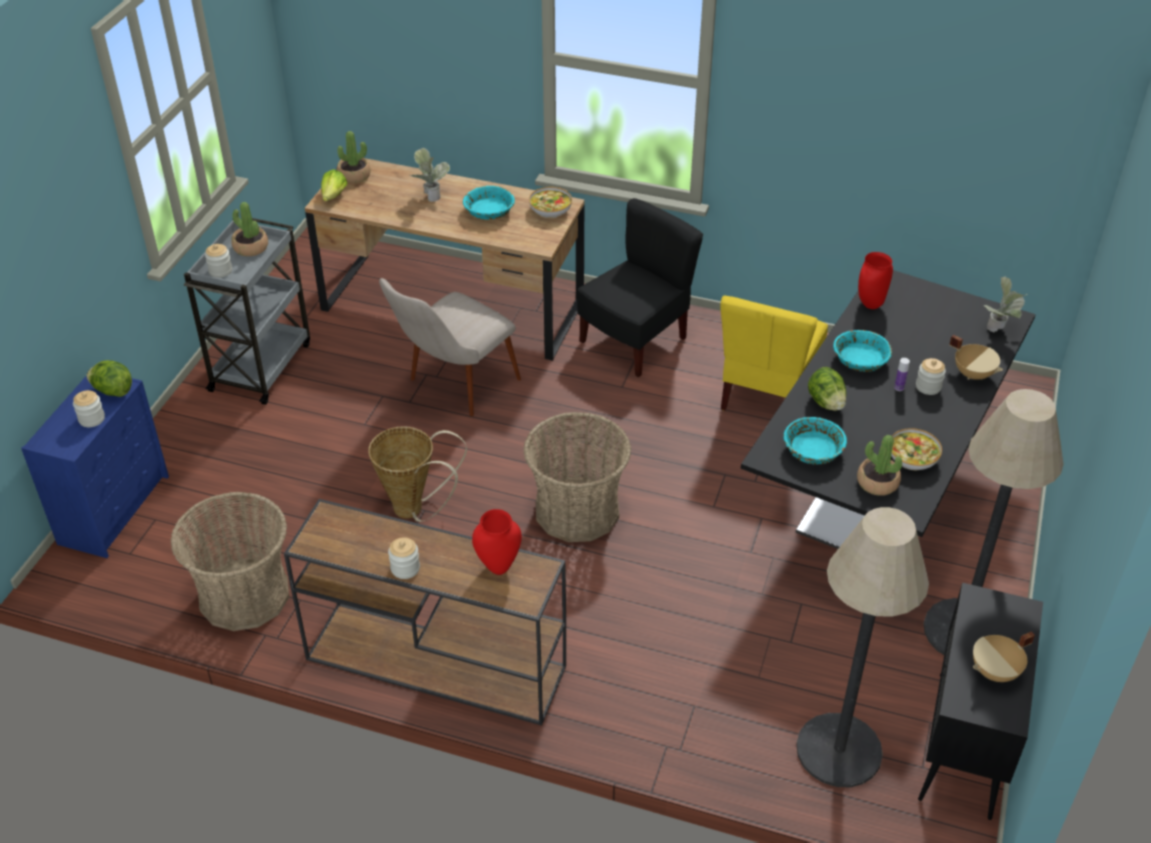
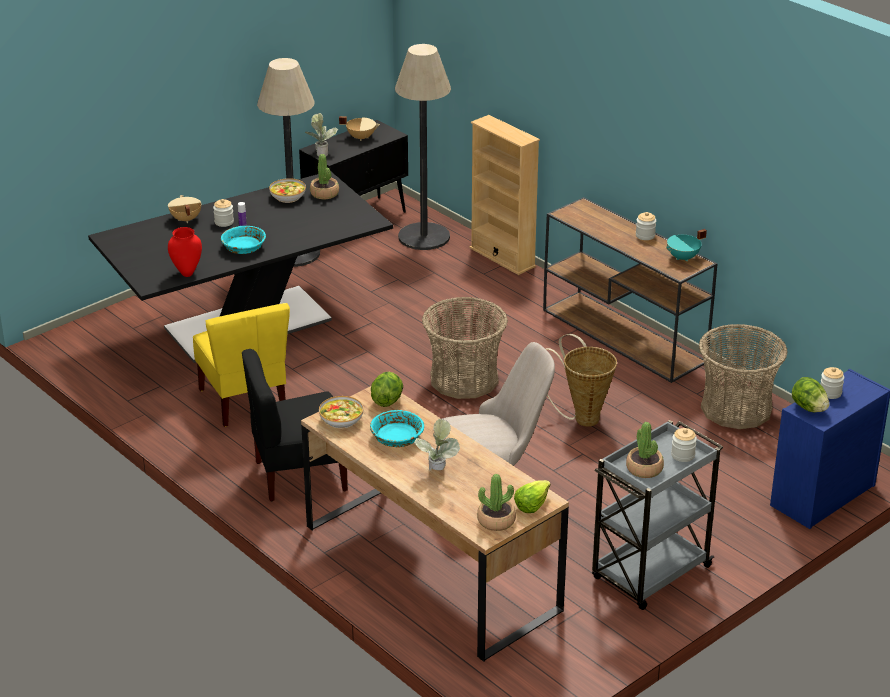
camera: 150 degrees left, 10 degrees down
red vase [472,509,522,575] -> none
yellow chair [721,295,828,410] -> yellow chair turned 105 degrees clockwise [193,303,290,427]
turquoise bowl [783,417,847,465] -> none
lettuce [808,367,846,411] -> lettuce moved to [371,372,403,407]
potted plant [983,277,1027,332] -> potted plant moved to [304,113,338,157]
none -> beige bookcase [470,115,540,275]
none -> turquoise cooking pot [666,229,707,262]

